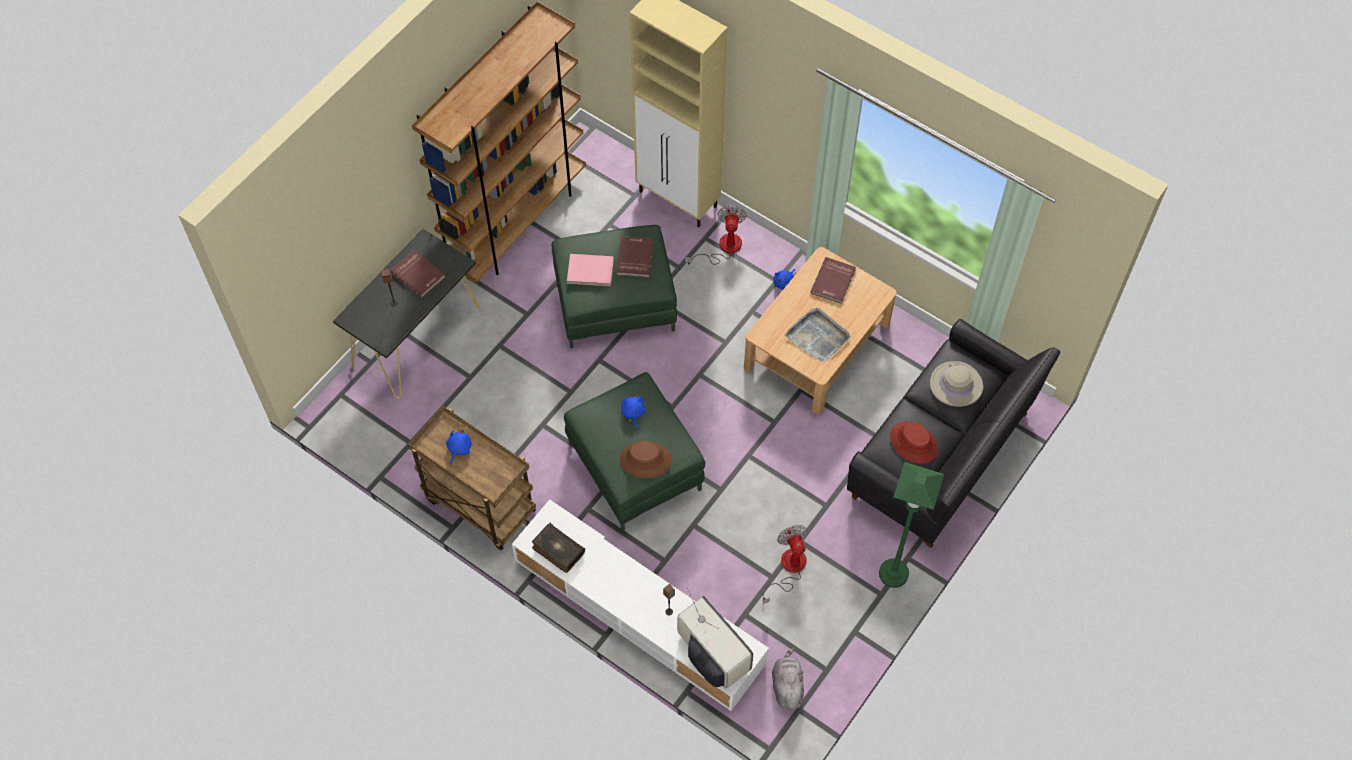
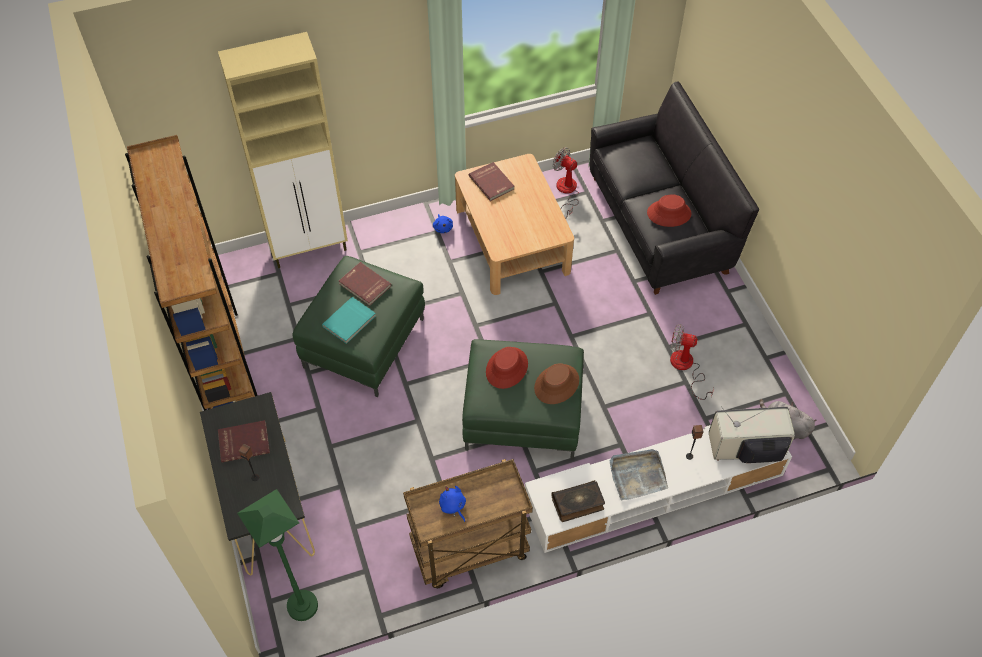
camera: 55 degrees left, 5 degrees down
pink book [567,254,614,286] -> turquoise book [322,297,376,344]
blue plush toy [621,393,646,429] -> red hat [486,347,528,389]
fan [685,205,747,265] -> fan moved to [553,147,579,219]
grey tray [784,308,850,363] -> grey tray moved to [610,449,668,500]
green floor lamp [879,462,944,588] -> green floor lamp moved to [237,489,318,621]
beige hat [930,361,983,407] -> none

